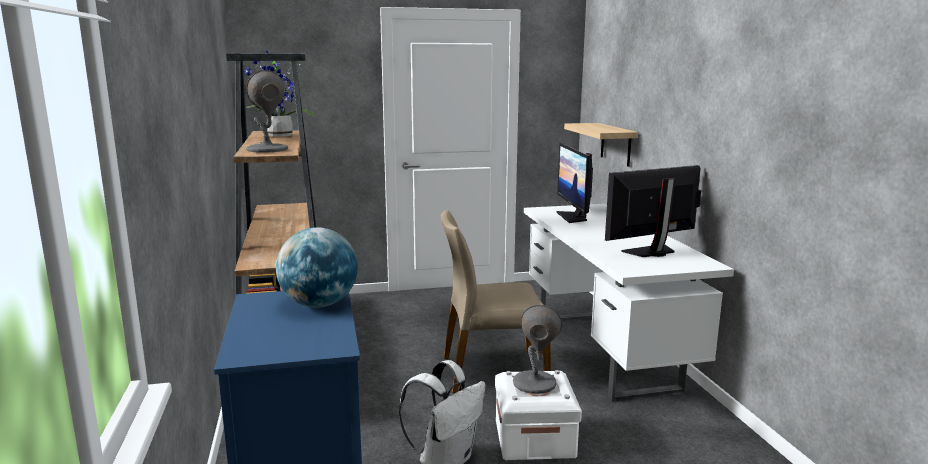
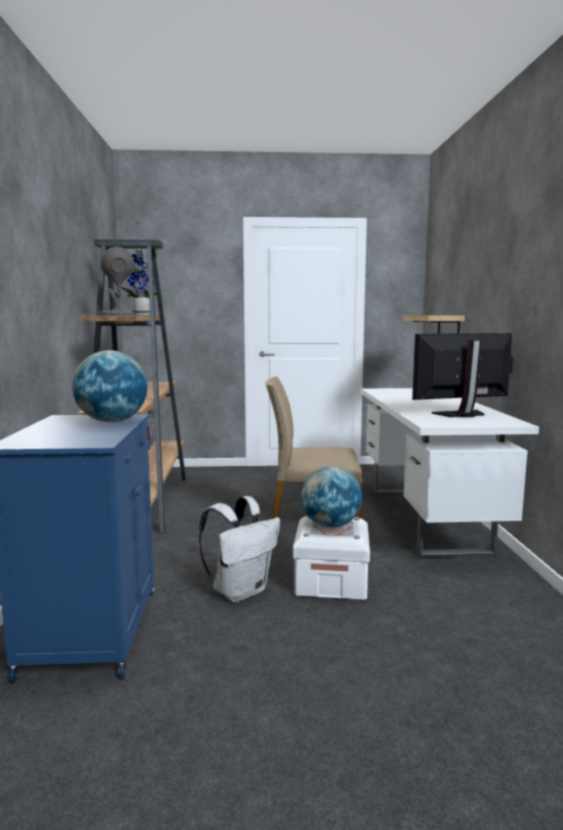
camera: 10 degrees right, 5 degrees down
grey table lamp [513,305,562,394] -> globe [301,466,362,528]
monitor [557,143,593,223] -> none

